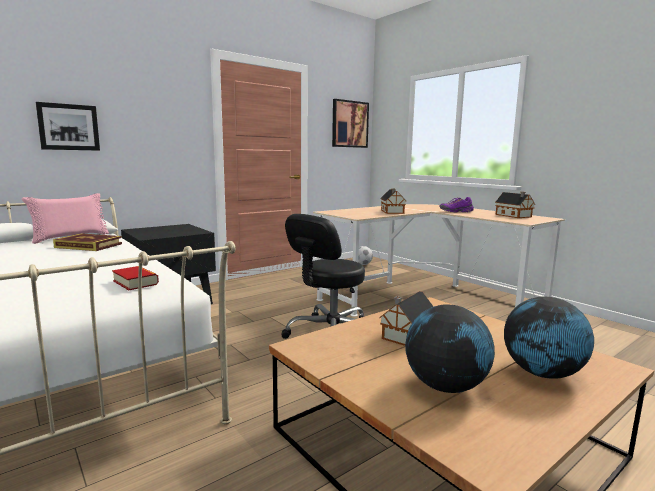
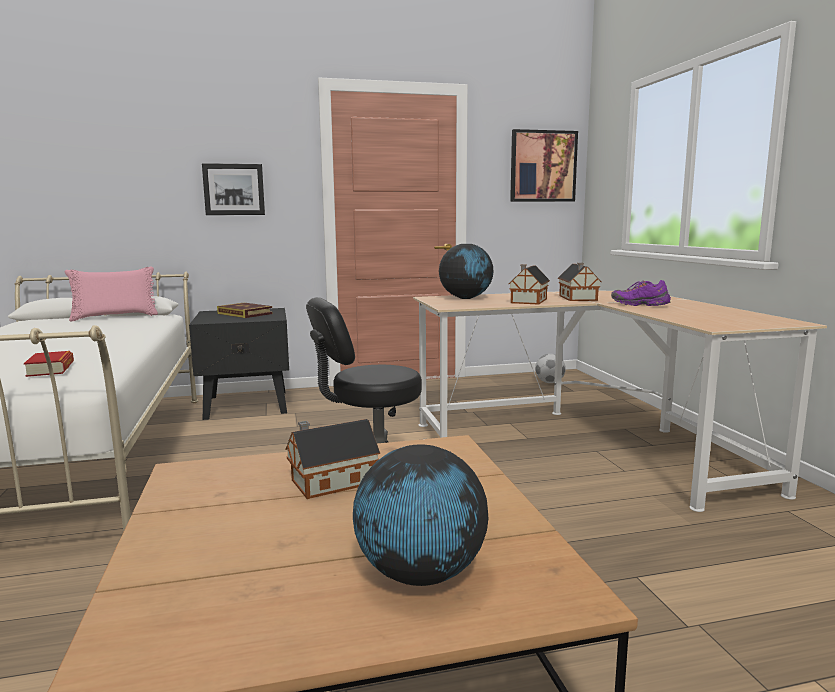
camera: 25 degrees right, 0 degrees up
picture [36,102,100,151] -> picture moved to [202,163,265,215]
book [53,233,122,251] -> book moved to [217,303,273,318]
globe [405,304,495,393] -> globe moved to [439,244,493,299]
toy house [495,192,536,218] -> toy house moved to [558,263,602,301]

